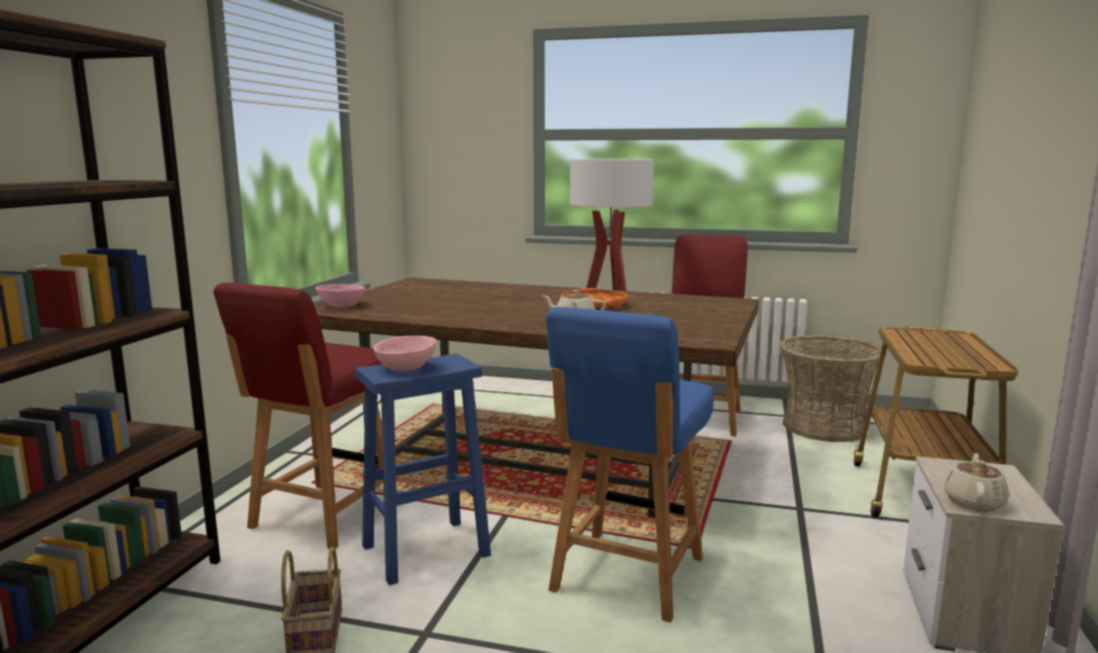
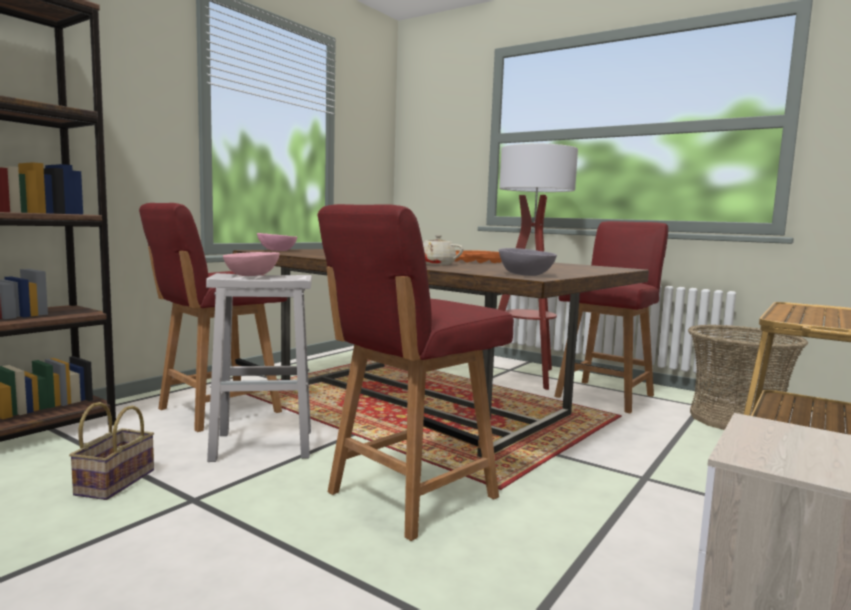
camera: 20 degrees right, 5 degrees down
blue stool [355,354,491,585] -> white stool [206,273,312,462]
blue chair [546,307,714,622] -> red chair [318,204,514,541]
beige teapot [944,453,1009,512] -> none
none -> grey bowl [499,248,557,276]

